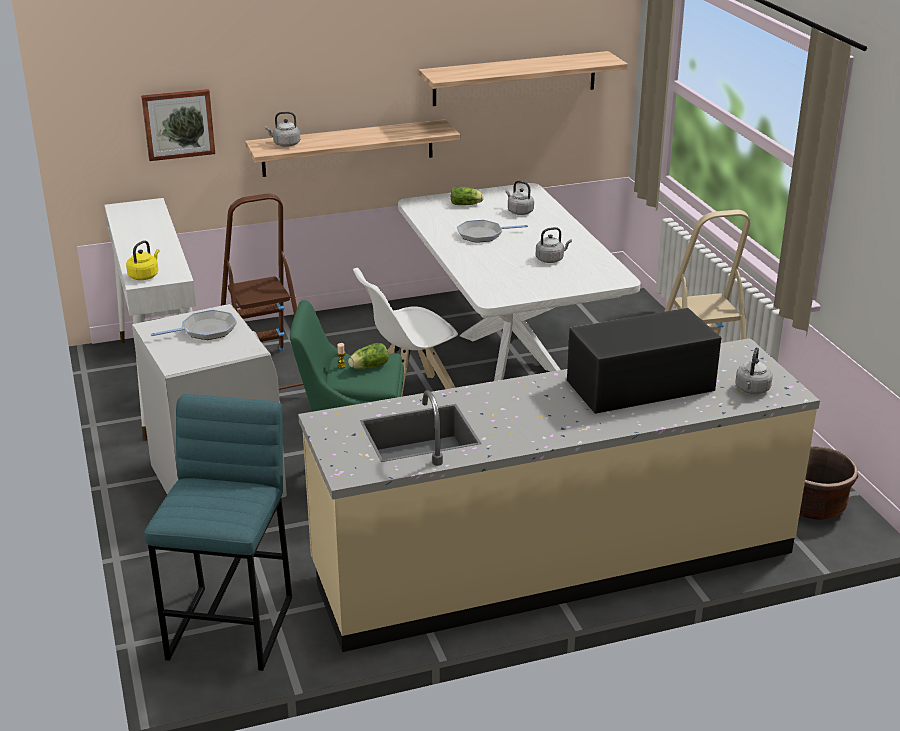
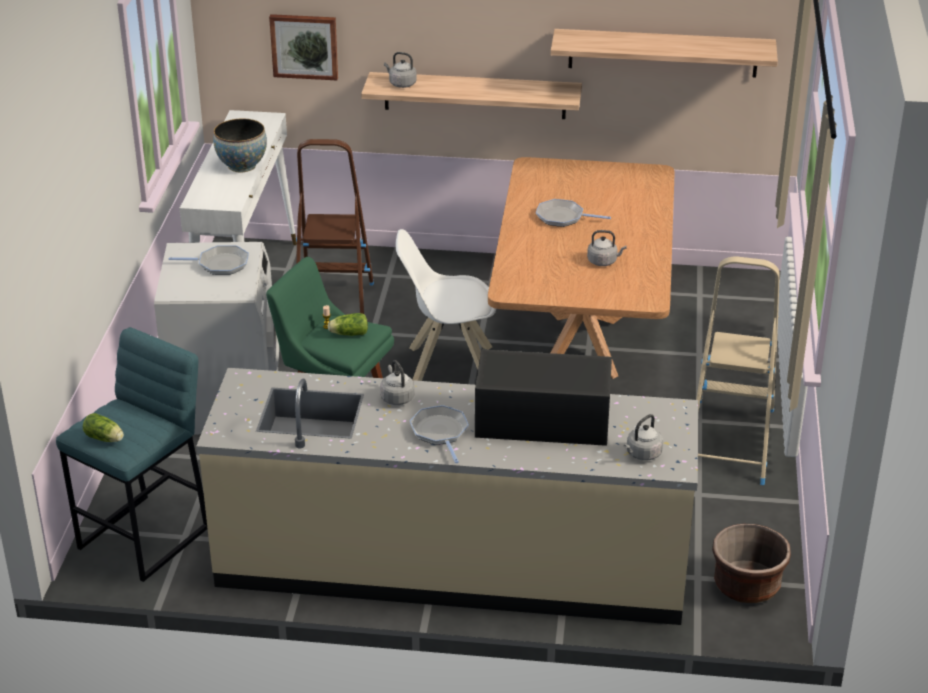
camera: 25 degrees right, 5 degrees up
yellow kettle [126,240,160,280] -> none
white dining table [398,183,641,381] -> brown dining table [488,157,675,379]
lettuce [451,187,484,205] -> lettuce moved to [83,413,124,442]
grey kettle [506,181,534,215] -> grey kettle moved to [380,360,415,405]
none -> bowl [213,118,267,173]
none -> frying pan [410,405,469,463]

